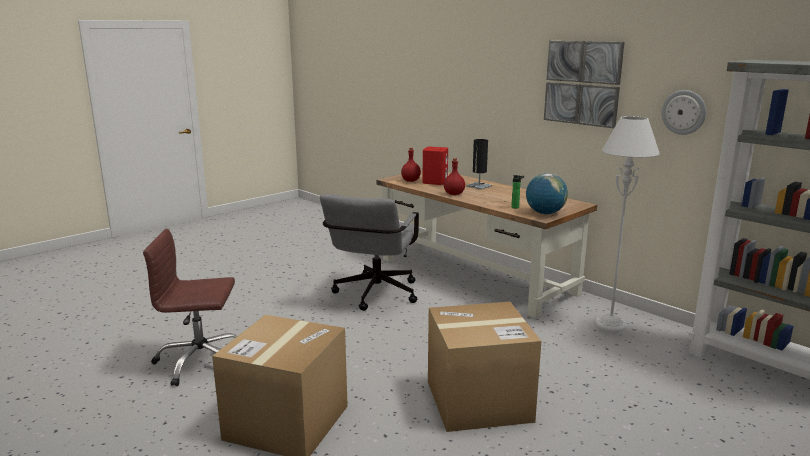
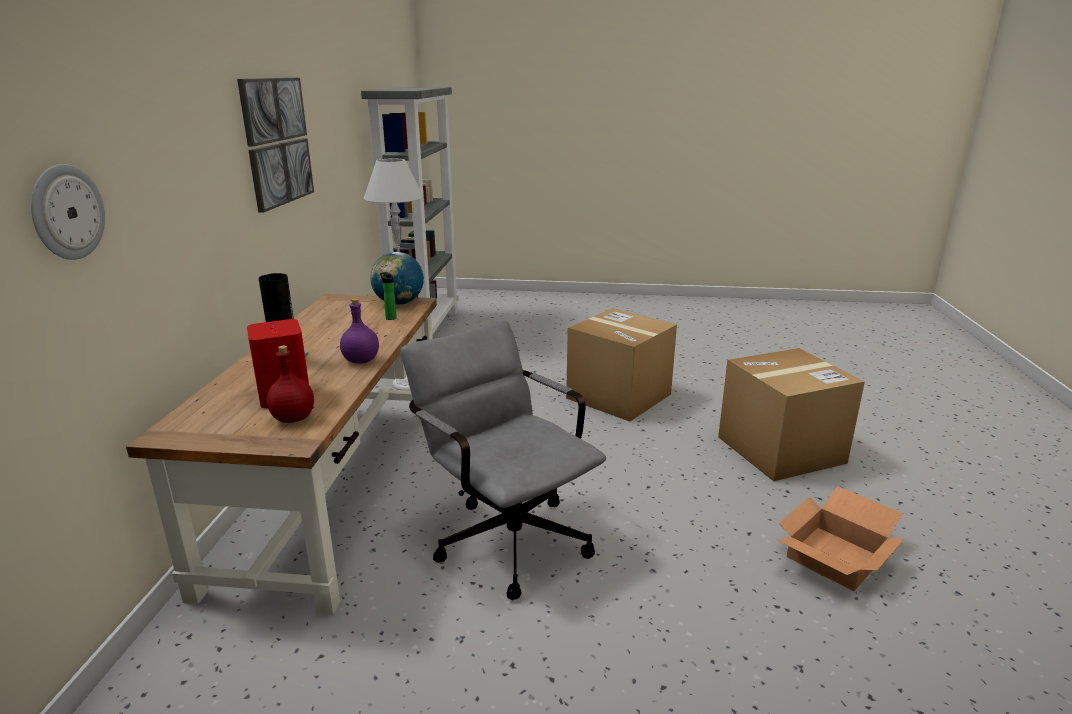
camera: 130 degrees left, 5 degrees up
brown office chair [143,229,237,386] -> cardboard box [777,486,905,591]
grey office chair [320,194,419,311] -> grey office chair turned 105 degrees counterclockwise [401,319,606,600]
red bottle [444,158,465,195] -> purple bottle [340,298,379,364]
wall clock [662,90,706,135] -> wall clock moved to [31,164,105,260]

